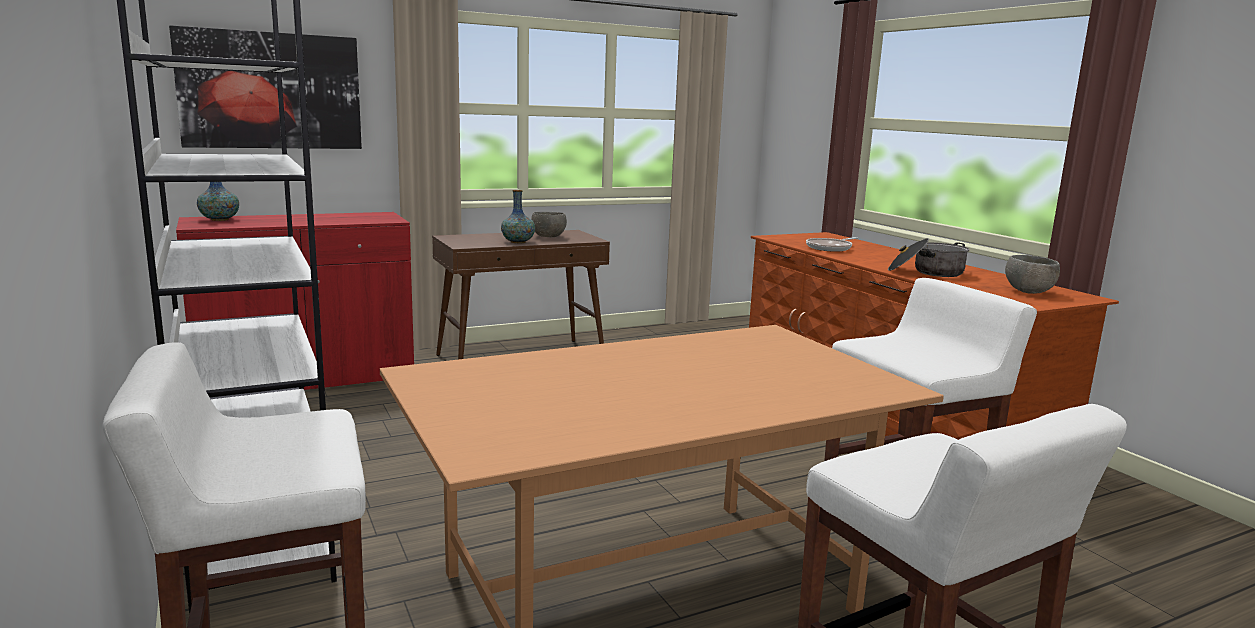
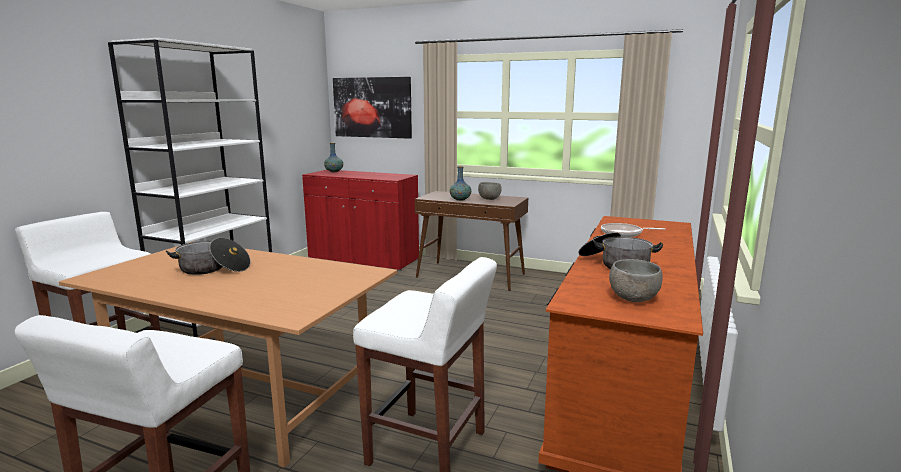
camera: 50 degrees right, 0 degrees up
none -> cooking pot [166,238,251,275]

